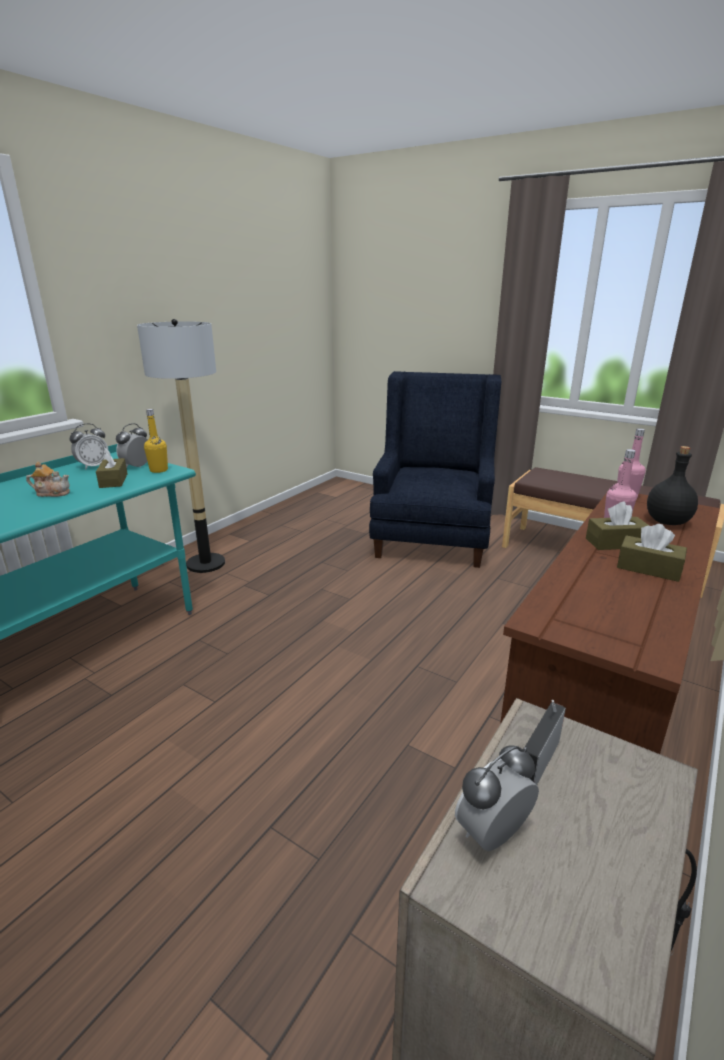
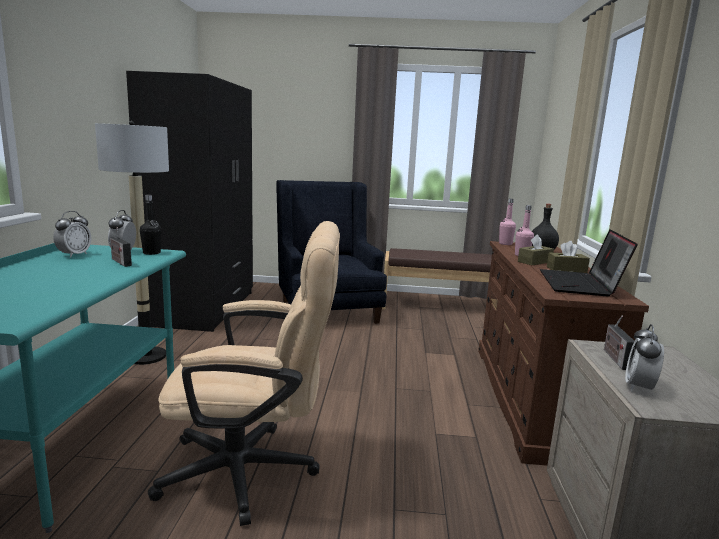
camera: 30 degrees left, 10 degrees down
teapot [26,462,70,497] -> none
brown tissue box [96,448,128,488] -> radio [110,227,132,267]
yellow bottle [144,409,168,473] -> black bottle [140,195,162,255]
none -> black wardrobe [126,71,253,332]
none -> beige office chair [148,221,340,526]
none -> laptop [540,230,638,297]

